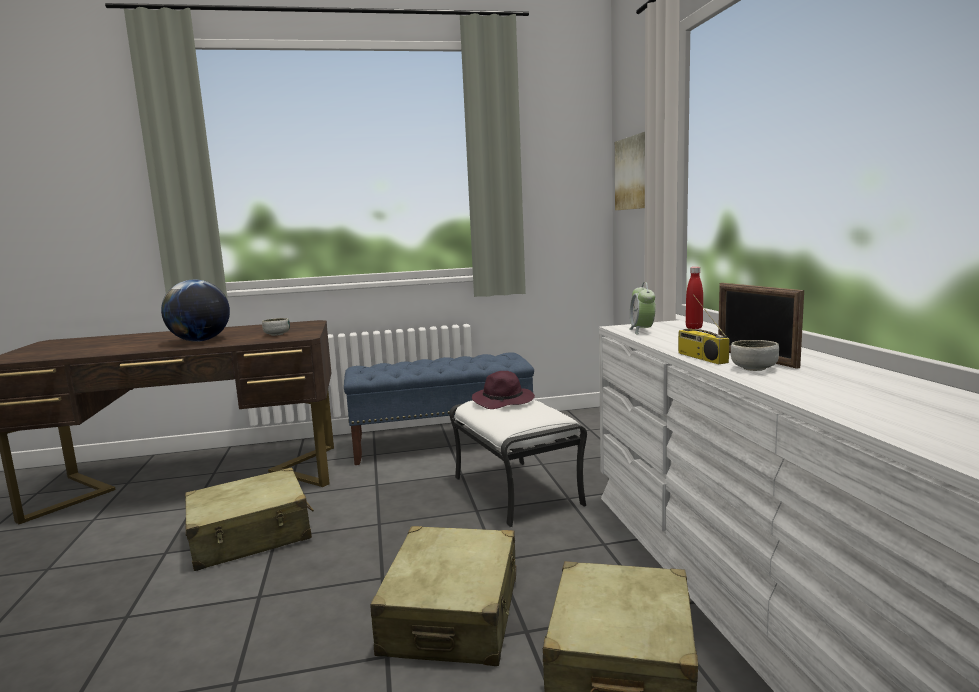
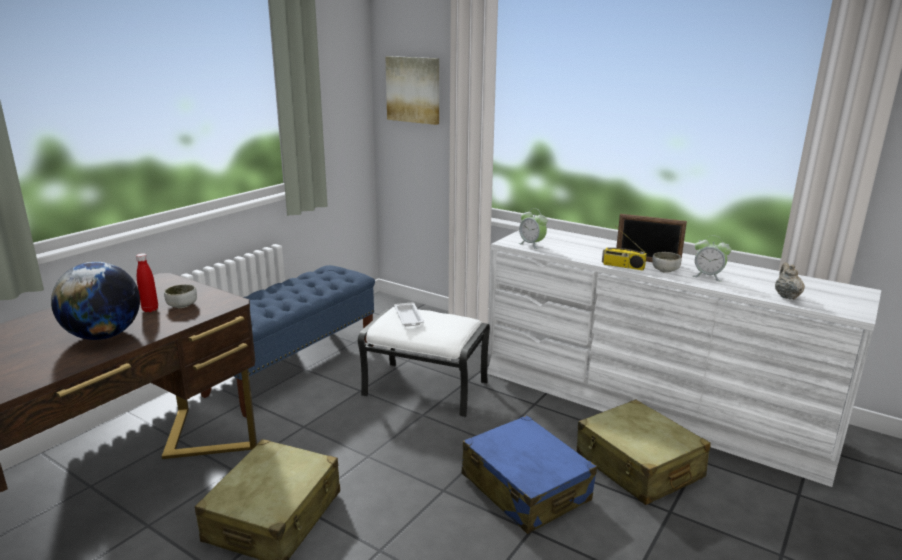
camera: 45 degrees left, 10 degrees up
beige suitcase [370,526,516,666] -> blue suitcase [462,415,597,534]
purple hat [472,371,535,409] -> white tray [394,302,424,327]
red bottle [686,267,703,329] -> red bottle moved to [136,253,158,312]
none -> alarm clock [692,236,731,282]
none -> beige teapot [775,262,805,299]

